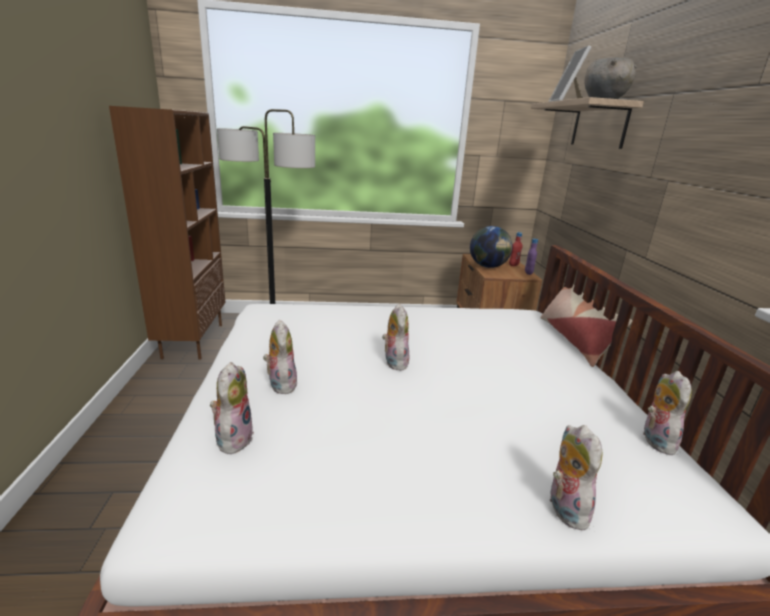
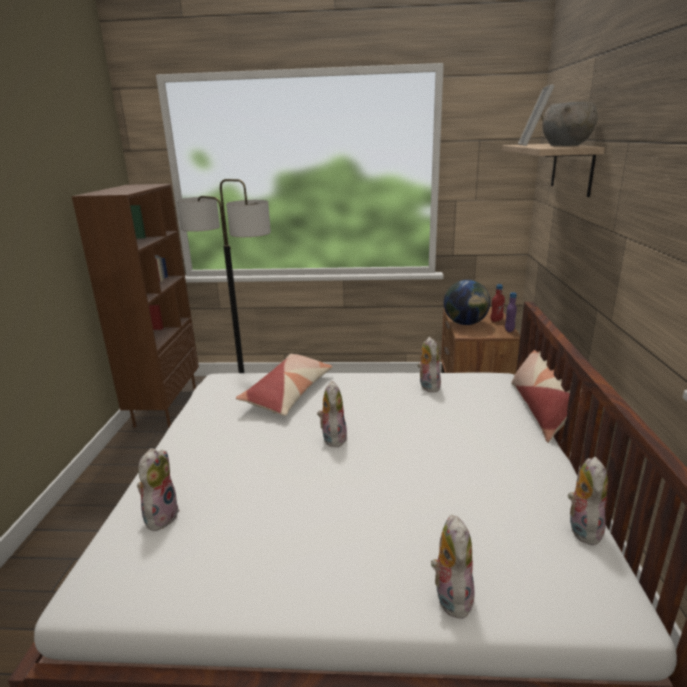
camera: 10 degrees right, 0 degrees up
plush toy [263,319,298,394] -> plush toy moved to [417,337,441,393]
none -> pillow [236,354,333,416]

